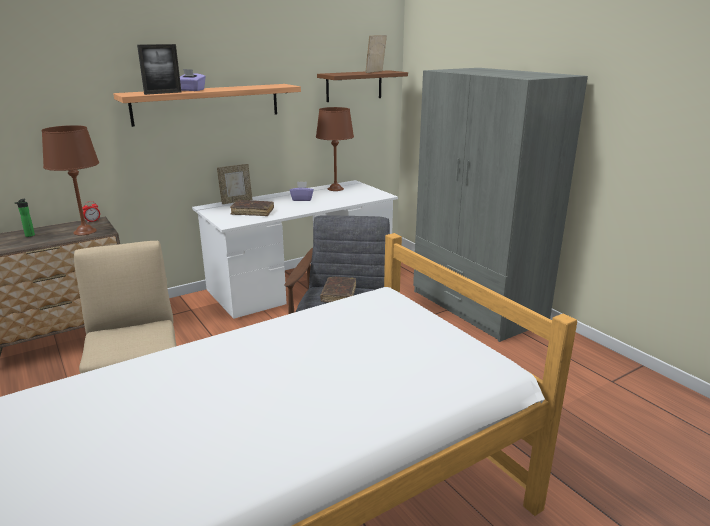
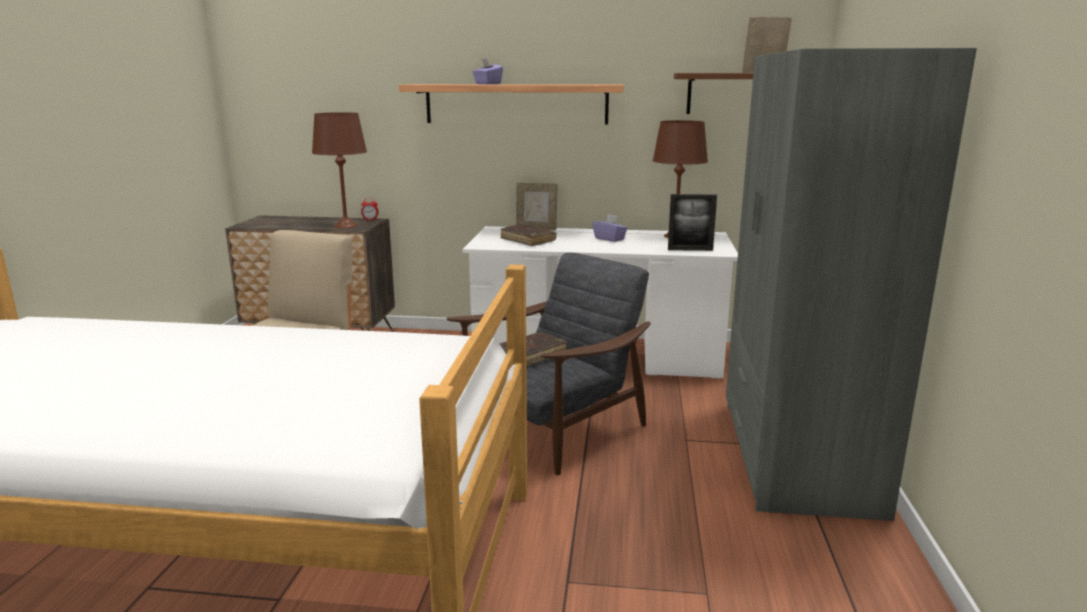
camera: 40 degrees right, 5 degrees down
bottle [15,199,35,237] -> none
picture frame [137,44,181,95] -> picture frame moved to [668,194,717,251]

